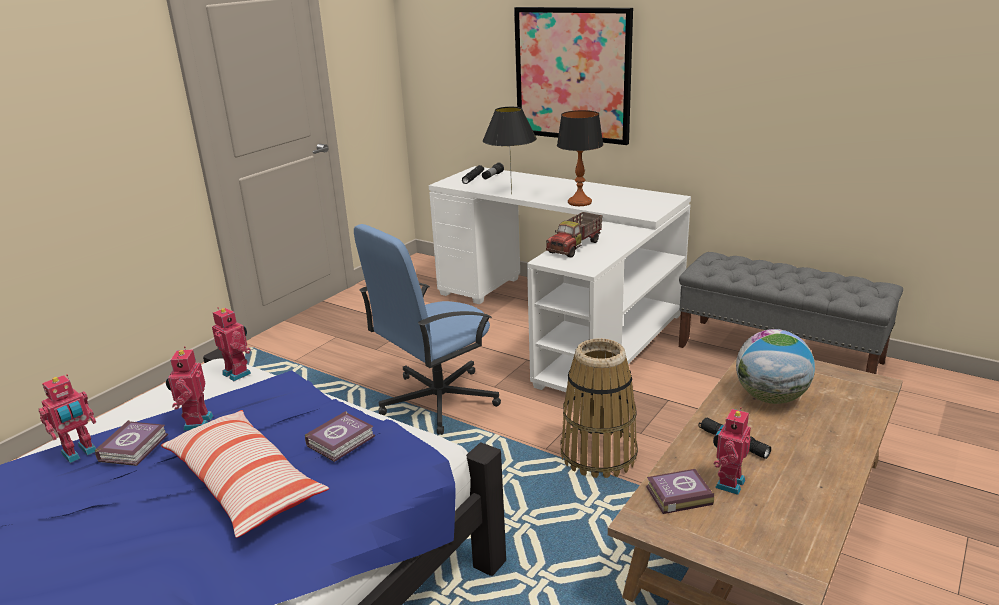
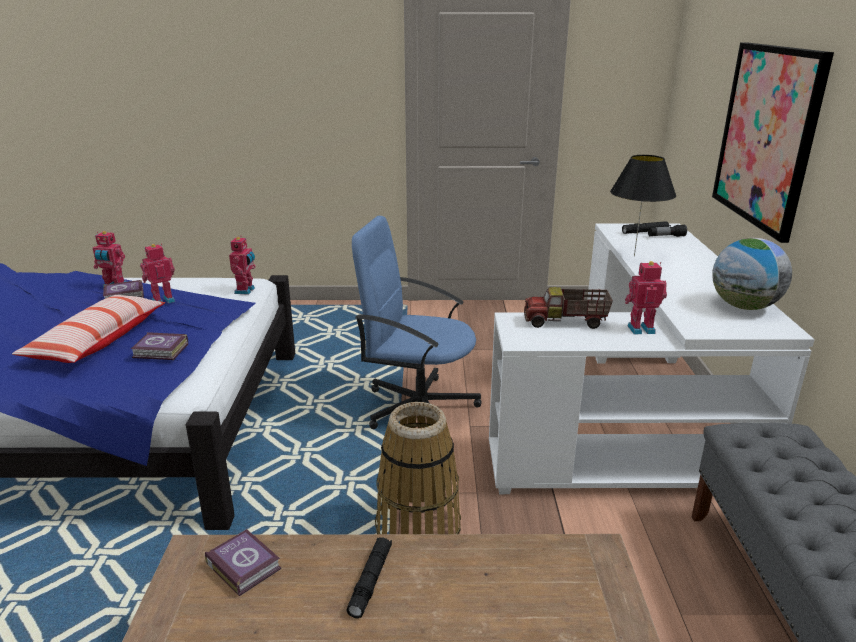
camera: 55 degrees right, 0 degrees up
table lamp [557,110,603,206] -> none
toy robot [713,407,751,495] -> toy robot moved to [625,261,667,334]
globe [736,329,815,404] -> globe moved to [712,238,792,310]

